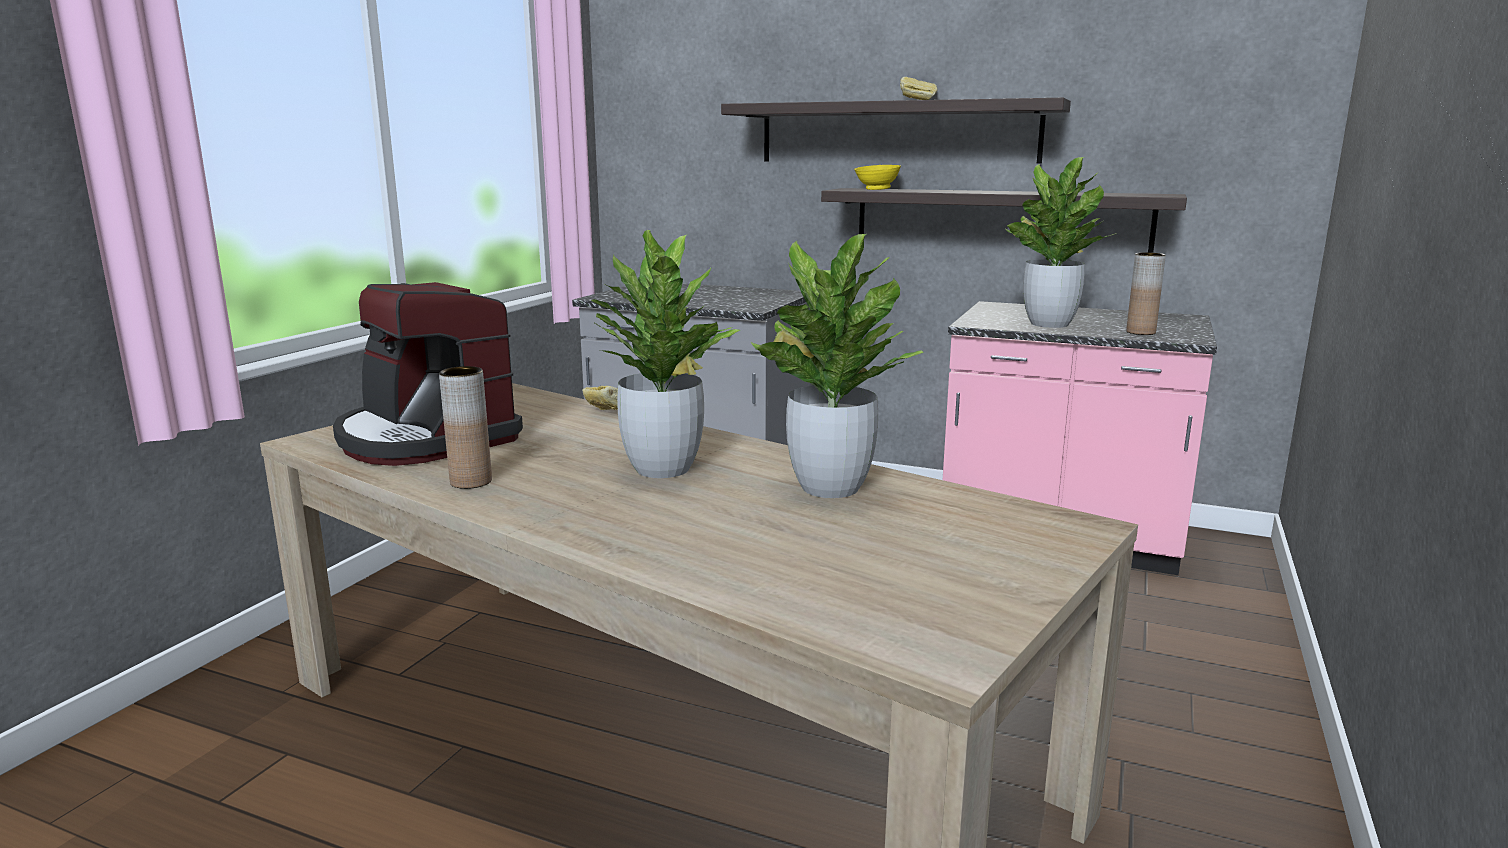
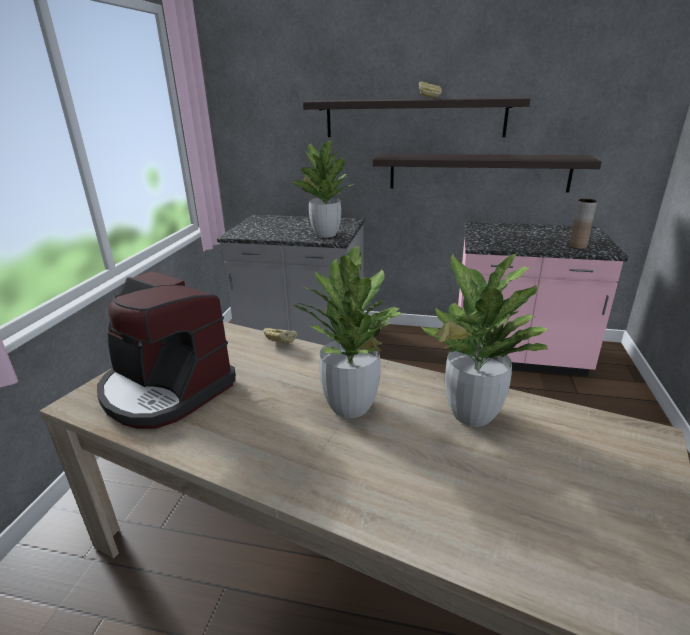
camera: 10 degrees left, 10 degrees up
brown vase [439,366,492,489] -> none
yellow bowl [854,165,901,190] -> none
potted plant [1005,157,1117,328] -> potted plant moved to [293,141,354,238]

